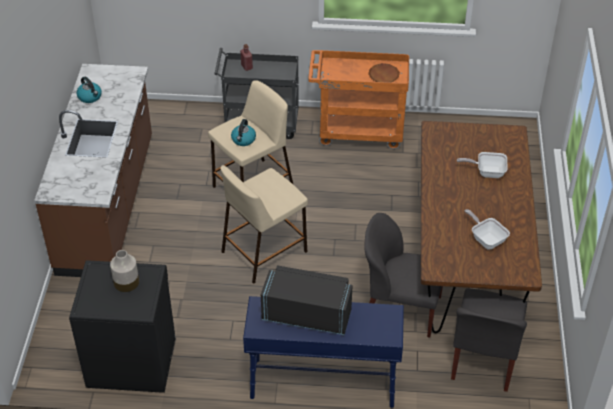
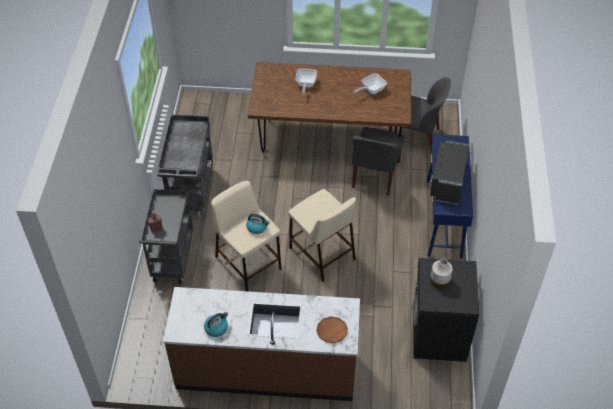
camera: 90 degrees left, 5 degrees up
orange cart [309,50,409,149] -> black cart [157,115,213,217]
brown plate [368,63,400,83] -> brown plate moved to [316,316,348,343]

